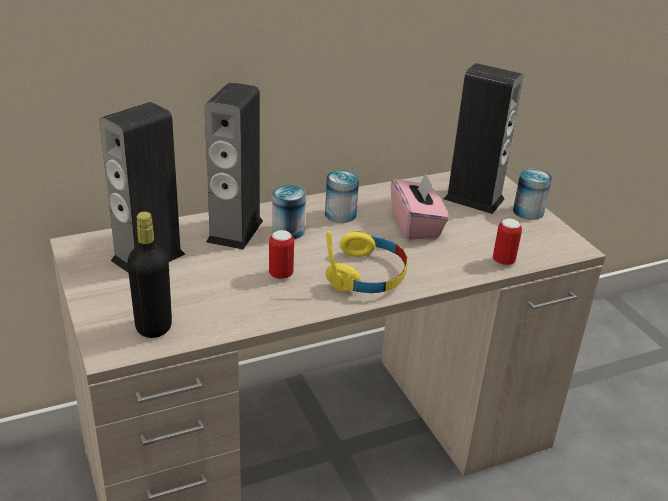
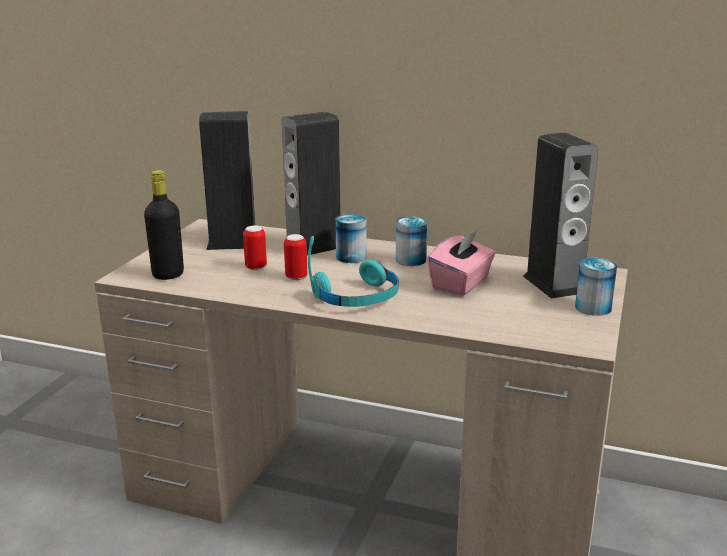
camera: 45 degrees right, 10 degrees down
yellow headphones [325,231,408,293] -> turquoise headphones [308,236,399,307]
can [493,219,522,266] -> can moved to [243,226,267,270]

